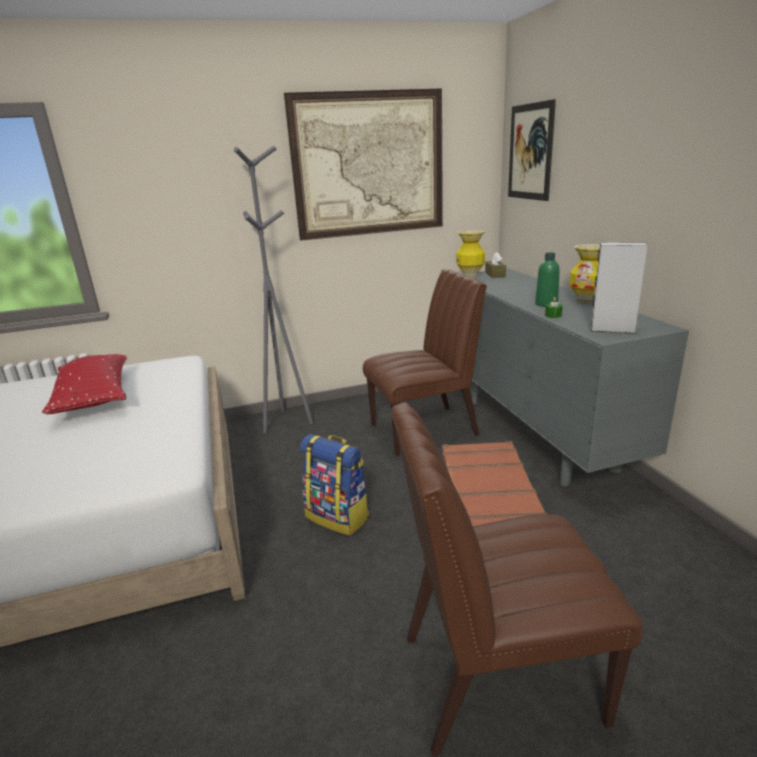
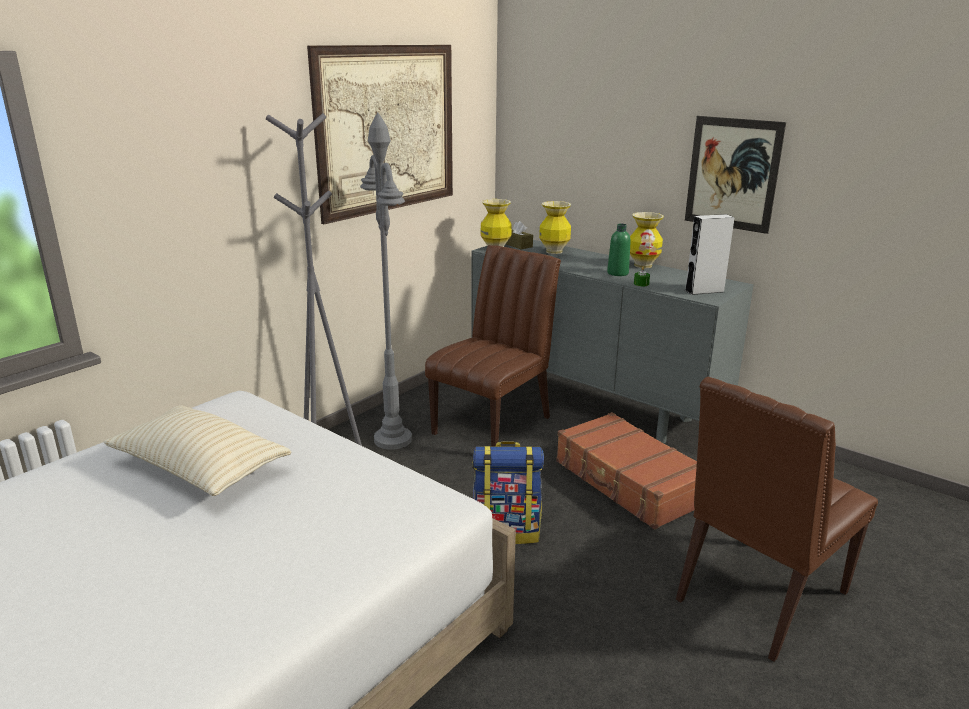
camera: 35 degrees left, 0 degrees up
red pillow [42,354,127,414] -> beige pillow [103,406,291,496]
picture [508,99,556,201] -> picture moved to [685,116,786,234]
none -> grey floor lamp [360,112,412,450]
none -> vase [539,201,571,254]

